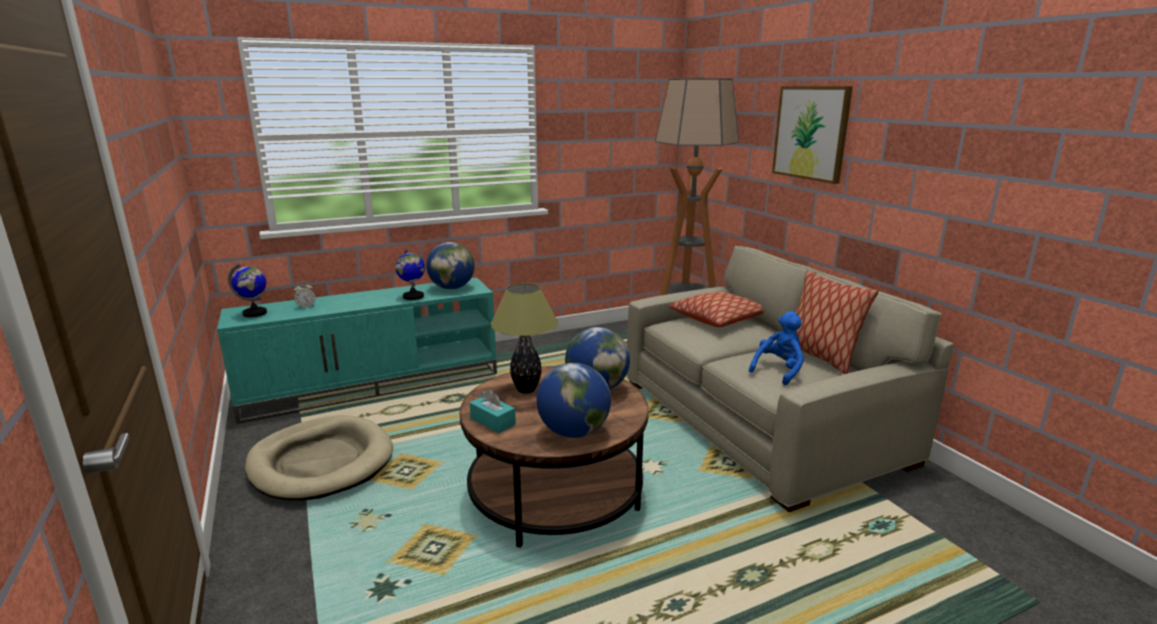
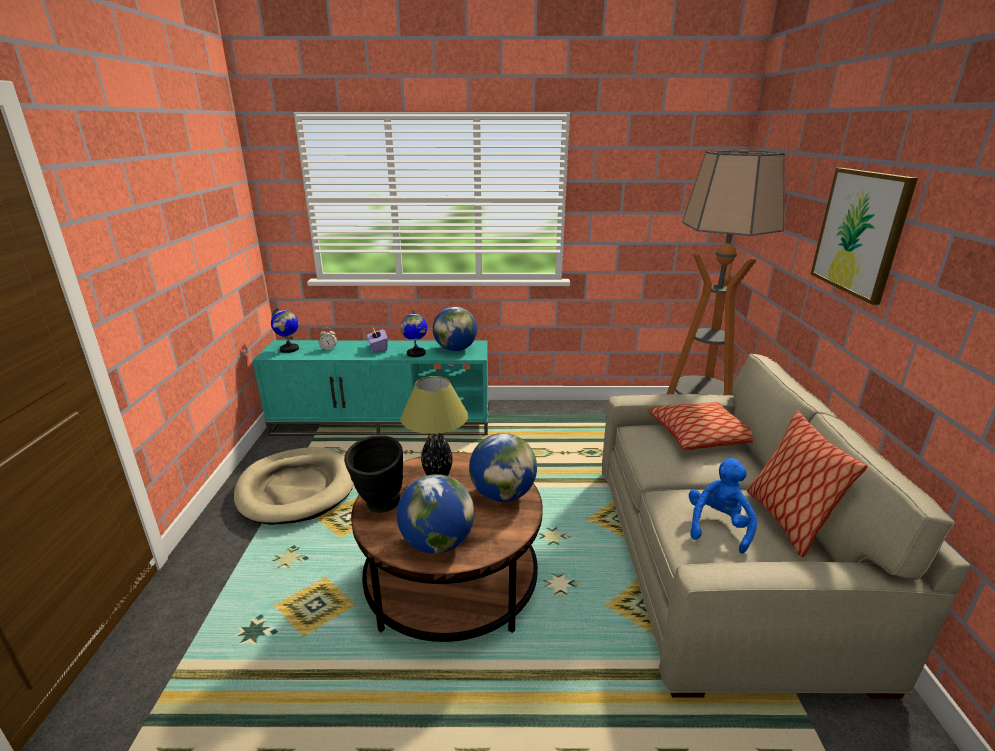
camera: 25 degrees right, 5 degrees up
turquoise tissue box [470,389,516,434] -> black vase [344,436,403,513]
blue plush toy [749,311,804,385] -> blue plush toy turned 45 degrees counterclockwise [689,458,757,554]
none -> purple tissue box [367,327,388,353]

